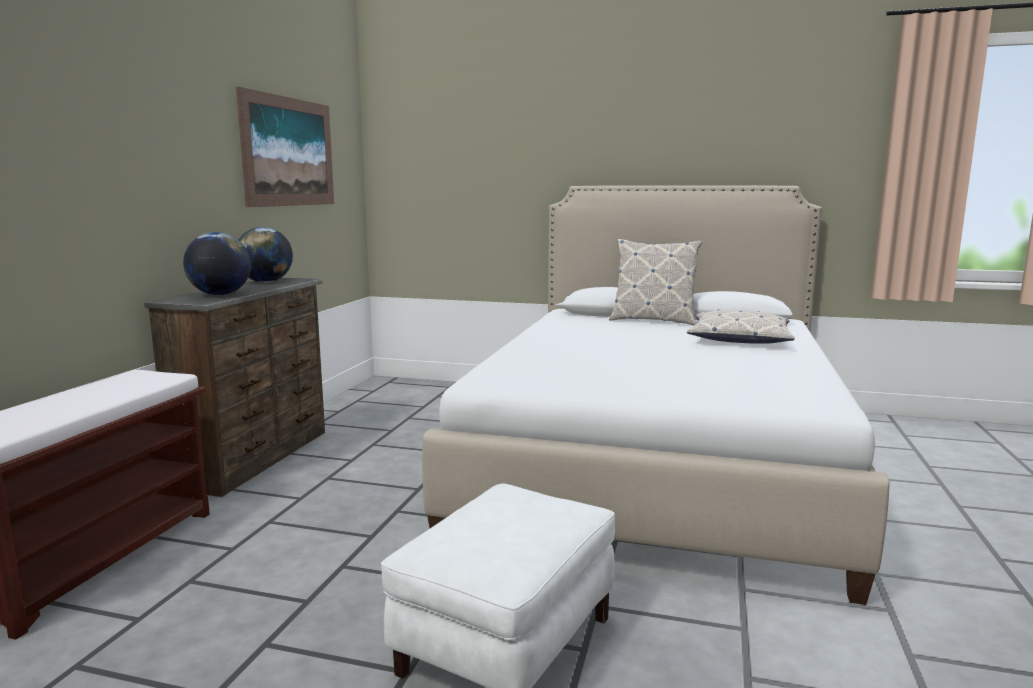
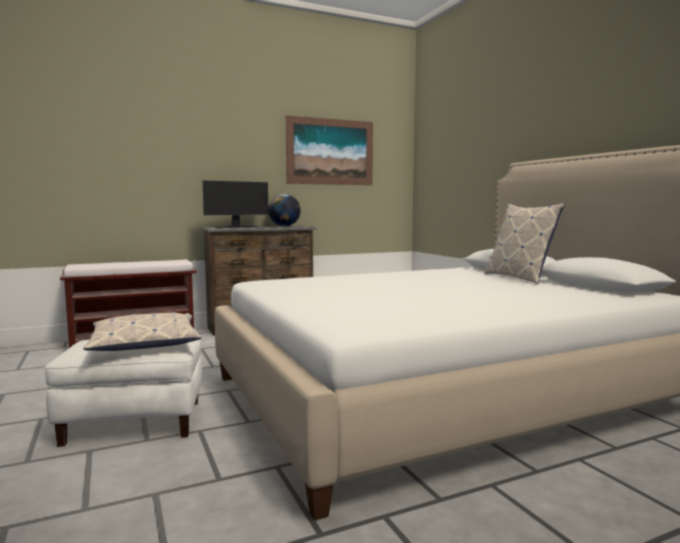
camera: 50 degrees right, 5 degrees down
globe [183,232,251,295] -> monitor [203,180,269,228]
pillow [687,309,795,344] -> pillow moved to [83,312,202,351]

